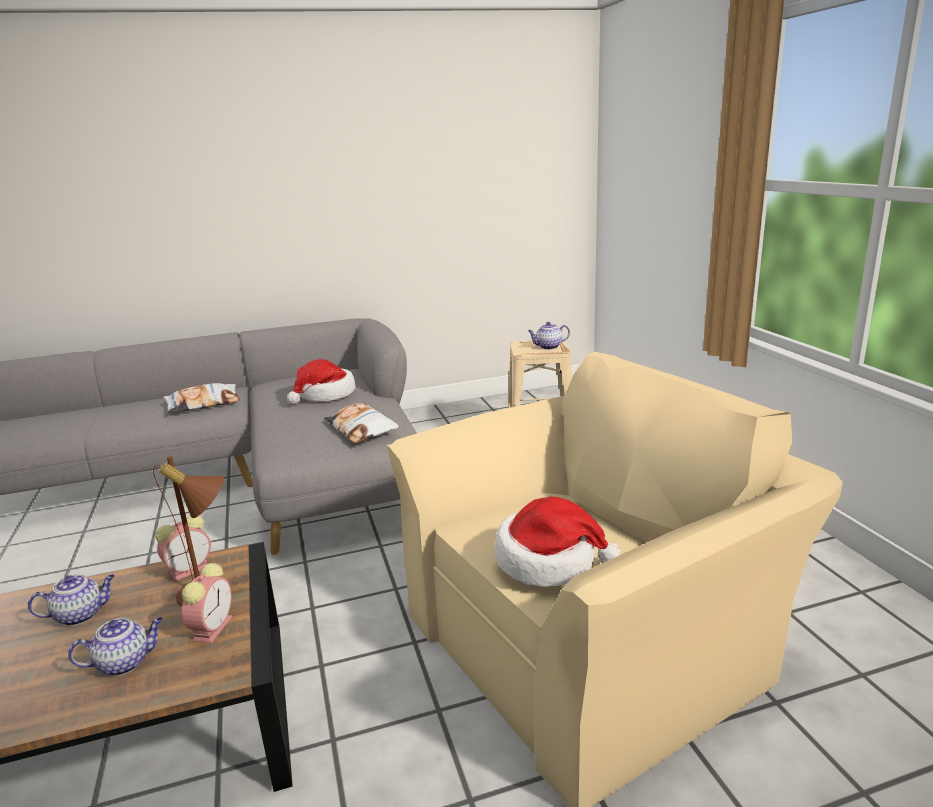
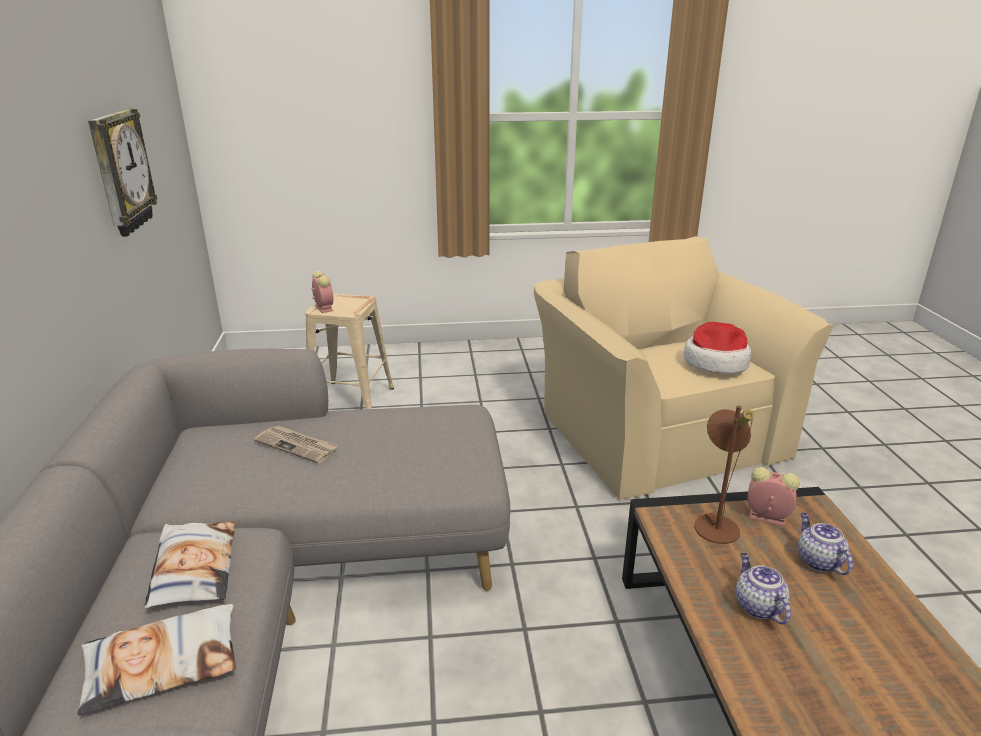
camera: 80 degrees left, 5 degrees up
alarm clock [155,516,211,581] -> alarm clock moved to [312,271,333,313]
hat [287,359,356,404] -> newspaper [254,425,338,464]
pillow [324,403,399,444] -> pillow moved to [77,604,236,715]
teapot [528,322,570,350] -> none
none -> wall clock [88,109,158,237]

